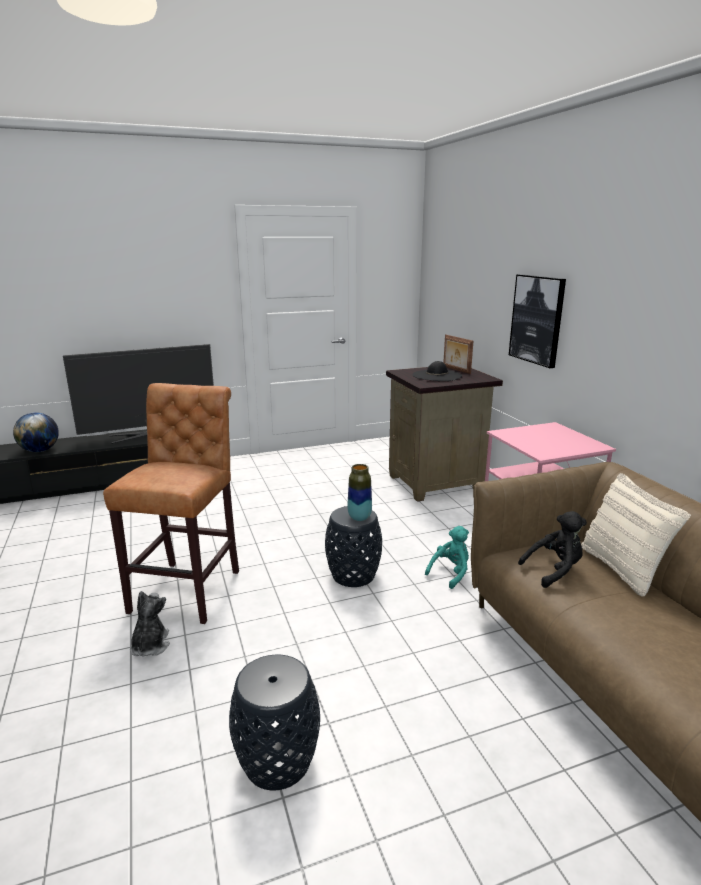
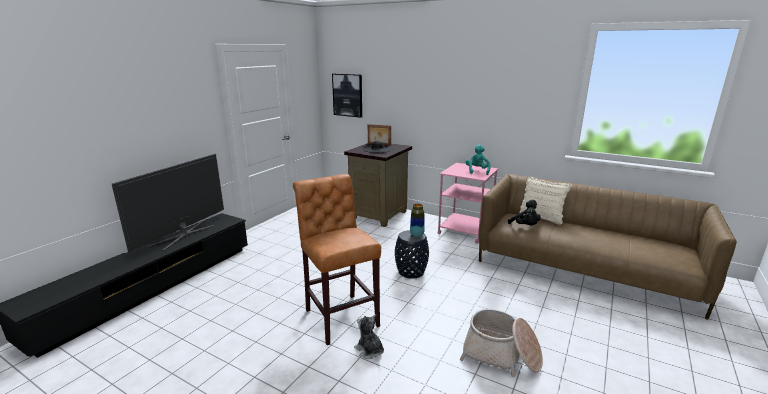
camera: 40 degrees left, 0 degrees up
globe [13,412,59,452] -> none
black stool [229,655,320,791] -> basket [460,309,543,377]
turquoise plush toy [425,526,469,589] -> turquoise plush toy moved to [466,145,491,175]
picture [509,274,566,368] -> picture moved to [332,74,362,118]
black plush toy [518,511,587,588] -> black plush toy turned 120 degrees clockwise [508,200,541,225]

